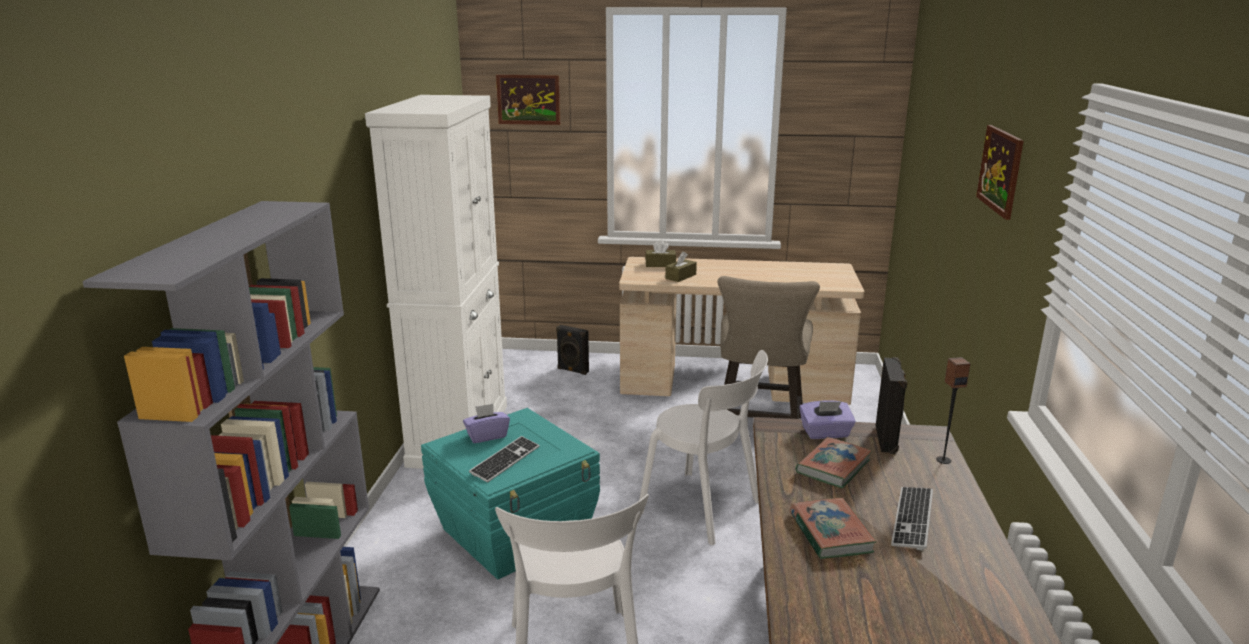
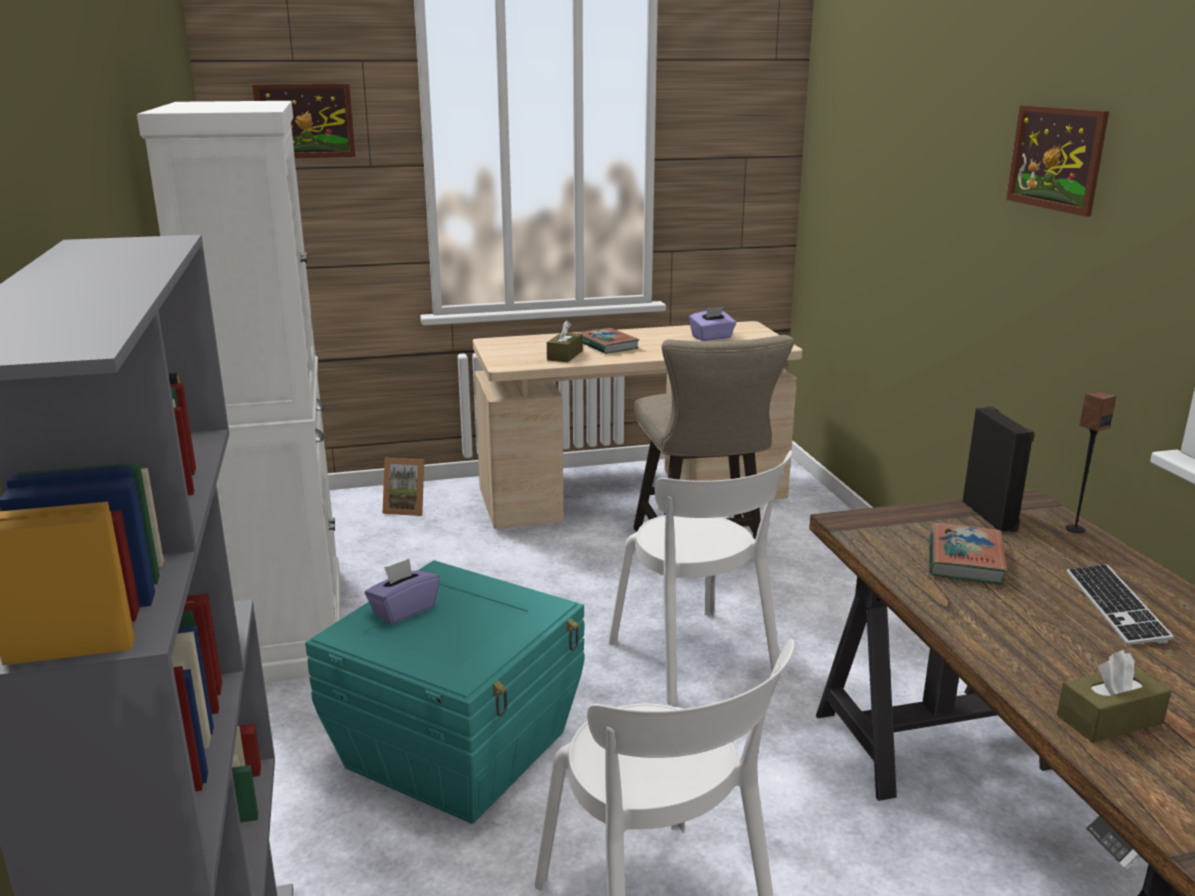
camera: 20 degrees left, 0 degrees up
keyboard [469,436,540,483] -> none
black speaker [556,325,589,375] -> picture frame [383,458,424,516]
white chair [639,350,768,545] -> white chair turned 45 degrees clockwise [608,450,792,705]
brown tissue box [645,240,676,267] -> brown tissue box moved to [1057,650,1171,743]
book [790,498,877,559] -> book moved to [580,328,640,354]
purple tissue box [800,400,856,439] -> purple tissue box moved to [689,306,736,341]

